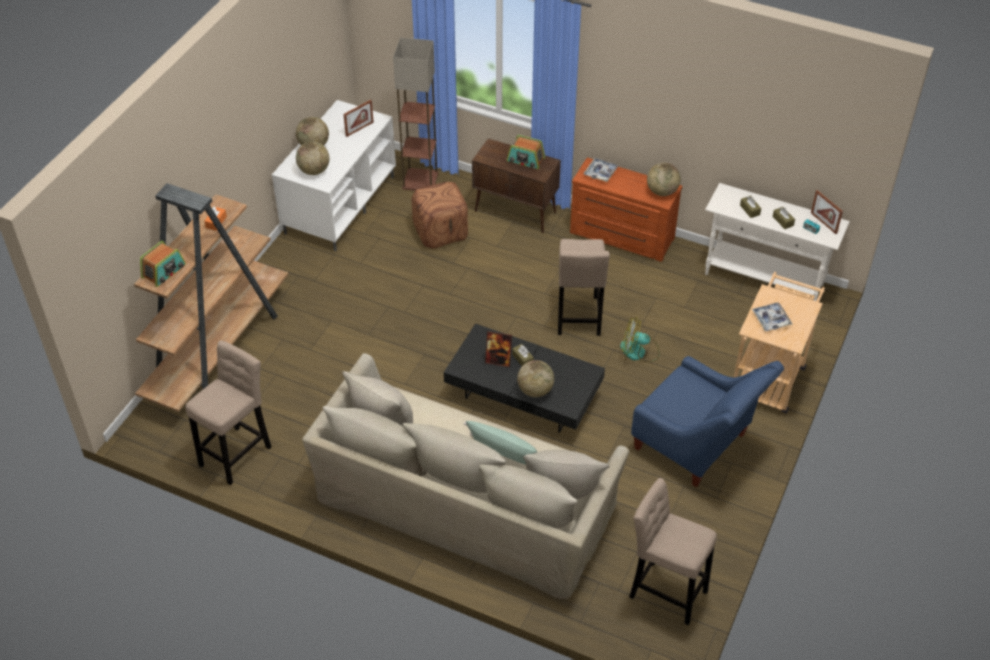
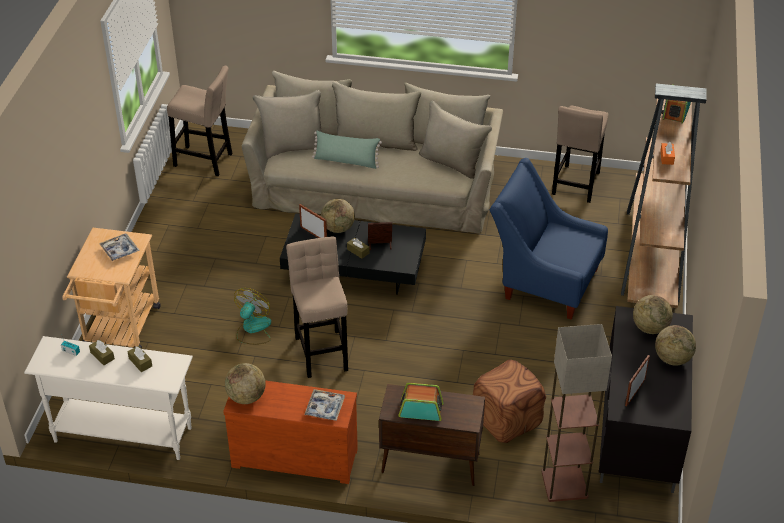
camera: 165 degrees right, 5 degrees down
white tv stand [272,100,396,251] -> black tv stand [599,306,693,493]
fan [620,317,659,362] -> fan turned 60 degrees counterclockwise [234,288,271,345]
blue armchair [631,356,784,487] -> blue armchair moved to [489,158,608,320]
picture frame [811,190,843,234] -> picture frame moved to [299,204,327,238]

